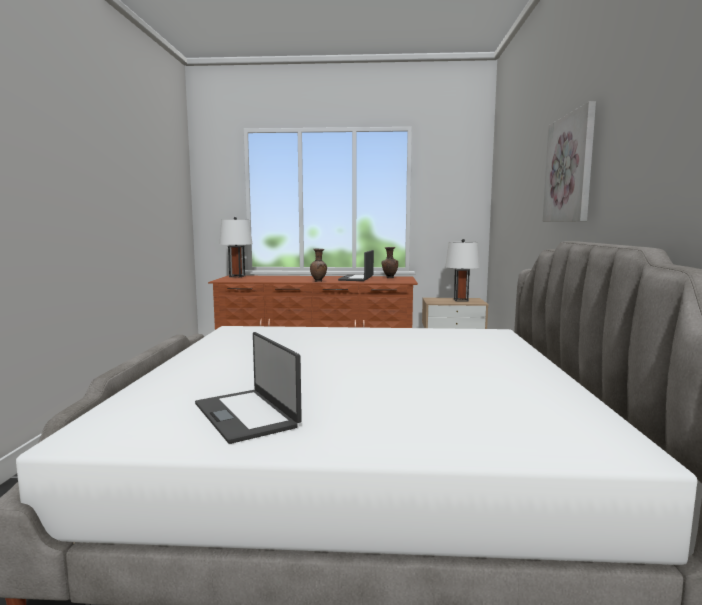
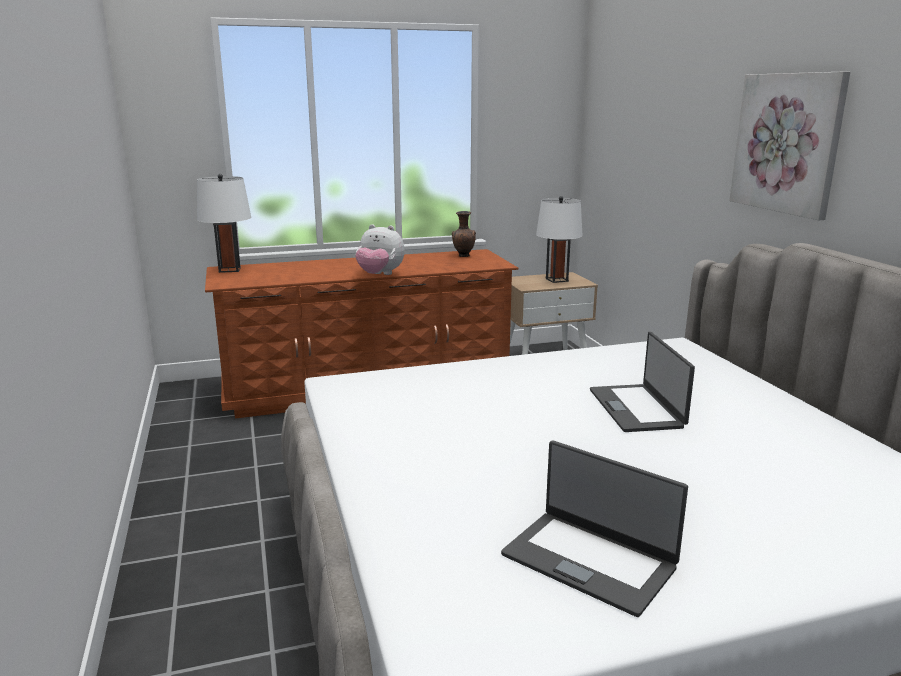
camera: 20 degrees left, 10 degrees up
brown vase [310,249,327,282] -> plush toy [355,224,404,275]
laptop [338,250,374,281] -> laptop moved to [590,332,695,432]

